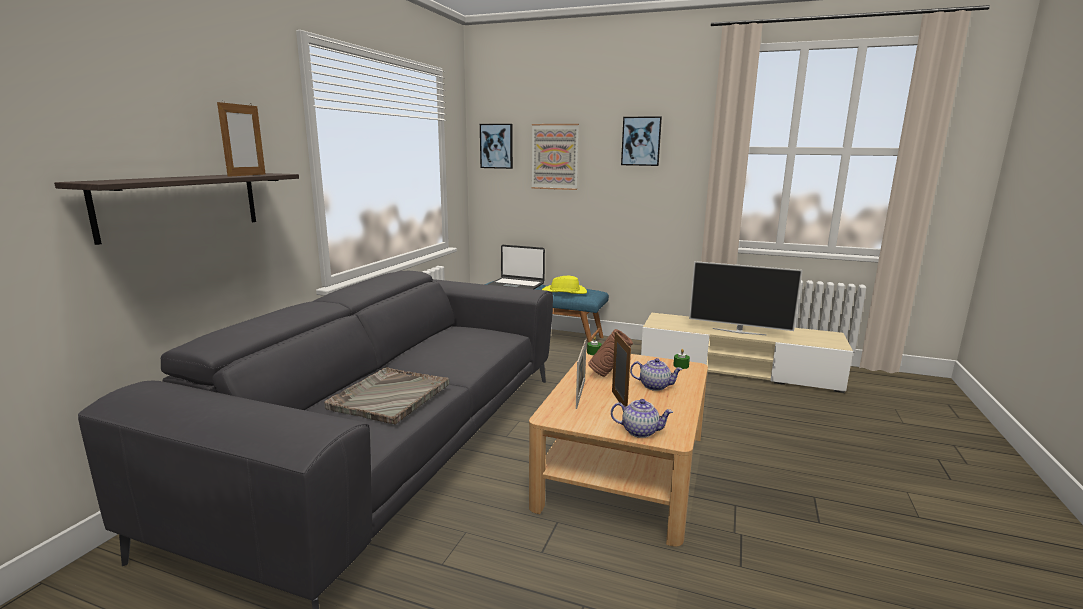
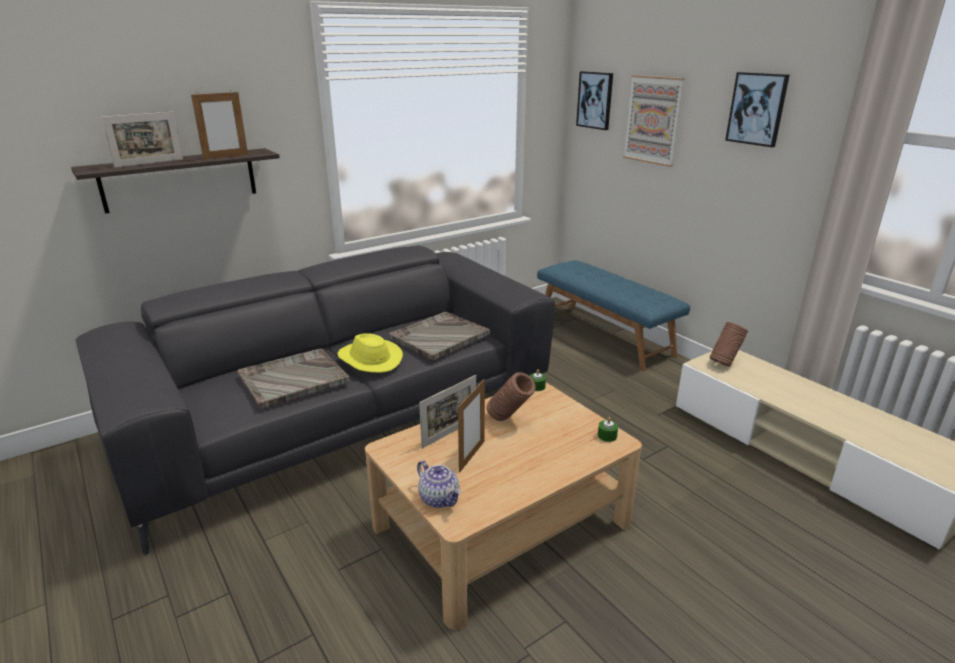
camera: 35 degrees right, 10 degrees up
laptop [487,245,545,289] -> none
yellow hat [542,276,587,294] -> yellow hat moved to [338,333,403,373]
teapot [630,358,683,391] -> none
television [689,261,803,335] -> none
none -> picture frame [101,112,183,168]
none -> grey tray [389,312,490,361]
none -> brown vase [710,322,748,367]

